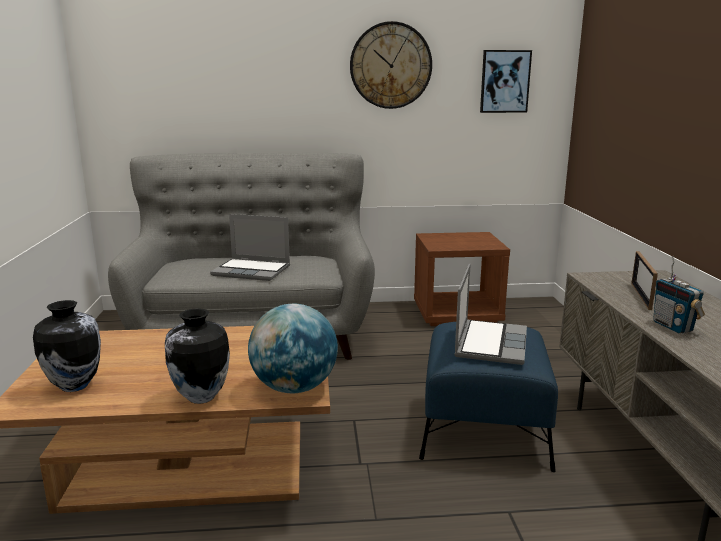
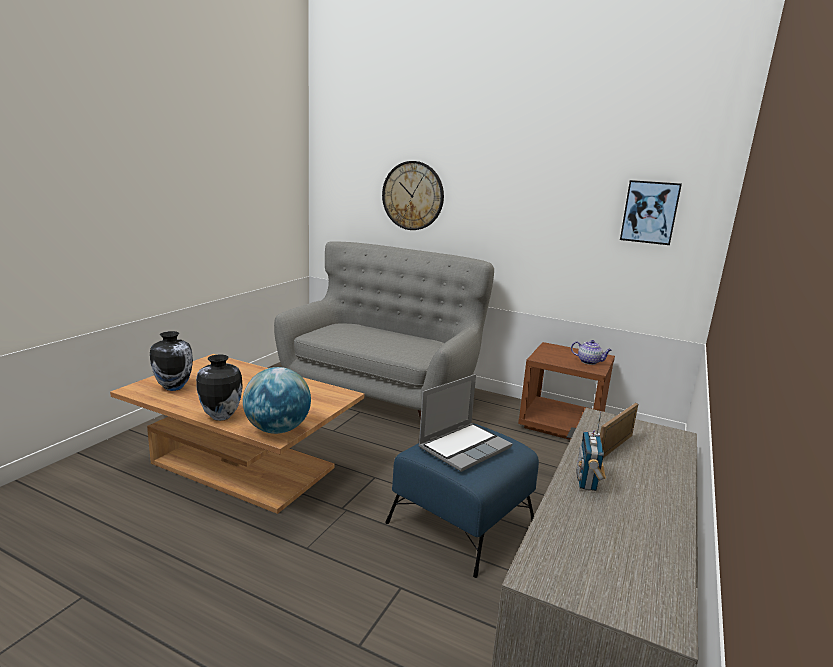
camera: 30 degrees right, 0 degrees up
laptop [210,214,290,281] -> none
wall clock [350,21,432,109] -> wall clock moved to [382,161,444,230]
none -> teapot [571,340,612,365]

